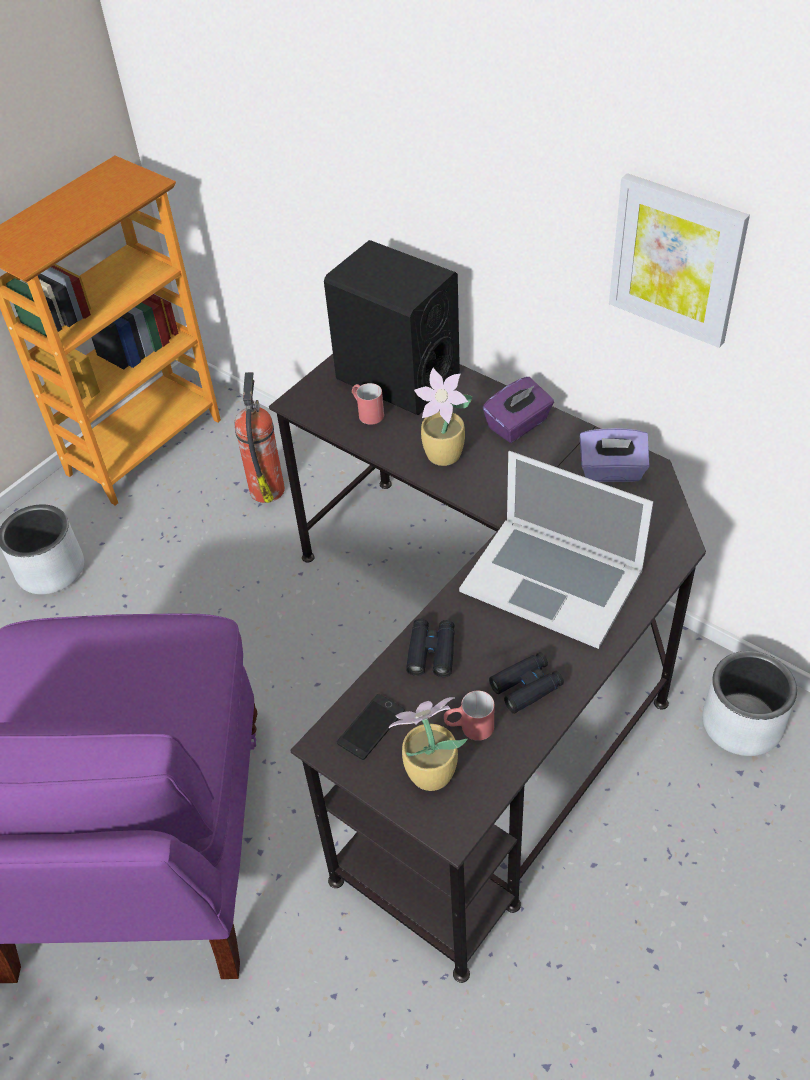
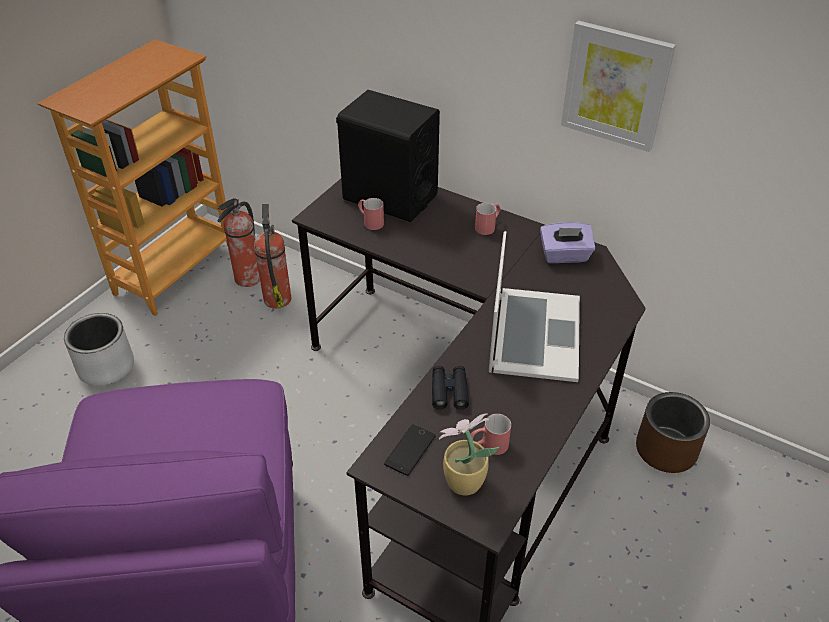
camera: 10 degrees left, 5 degrees down
potted plant [414,368,473,466] -> none
laptop [459,451,653,649] -> laptop turned 105 degrees counterclockwise [489,231,580,382]
purple tissue box [482,377,554,443] -> red mug [475,203,501,235]
black binoculars [489,652,564,714] -> none
grey planter [703,651,797,756] -> brown planter [636,392,710,473]
none -> fire extinguisher [217,198,260,287]

